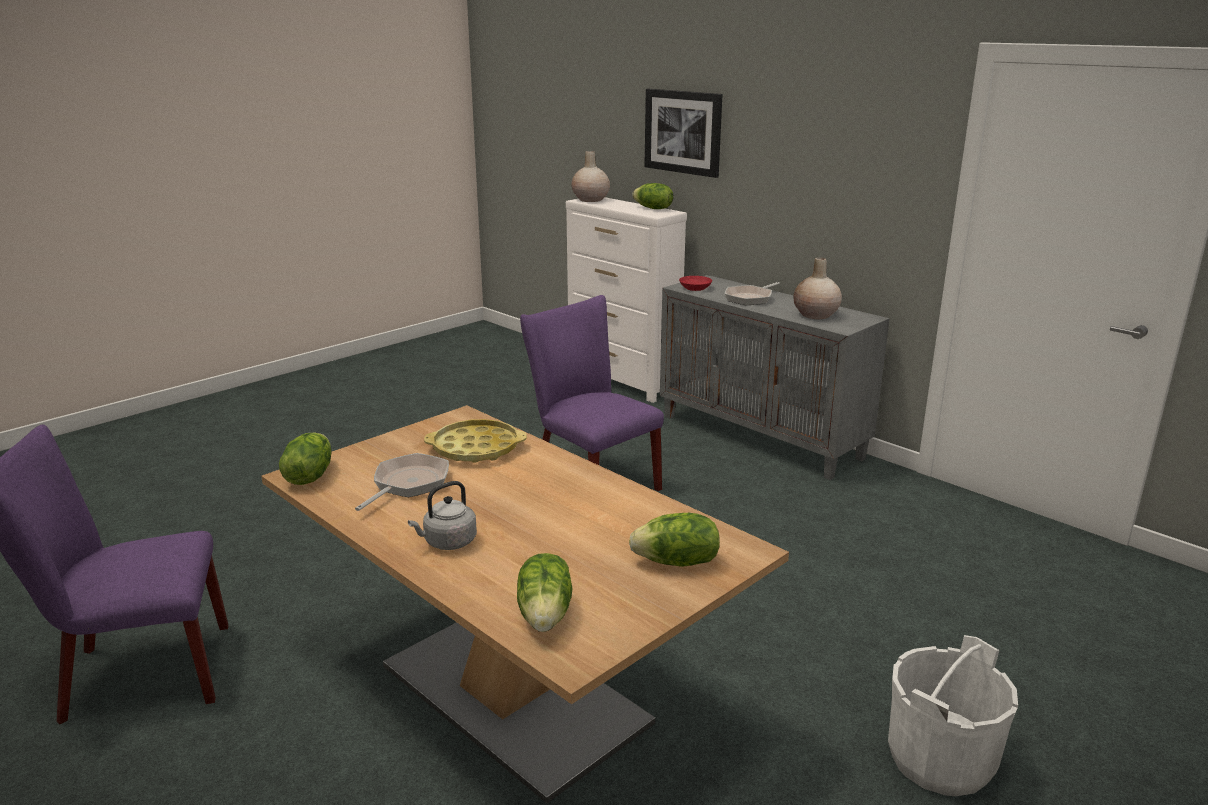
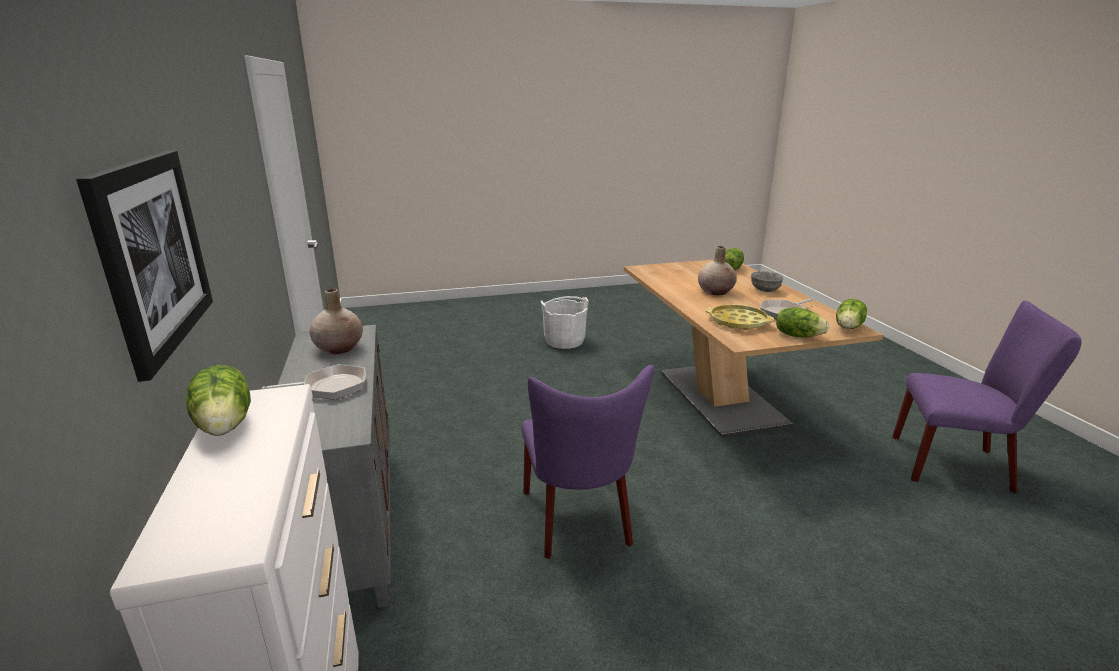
camera: 150 degrees left, 0 degrees up
grey kettle [408,481,477,550] -> grey bowl [751,271,784,292]
beige vase [571,151,610,202] -> beige vase moved to [698,246,737,295]
lettuce [629,513,720,567] -> lettuce moved to [776,307,829,338]
red bowl [679,276,712,291] -> none

